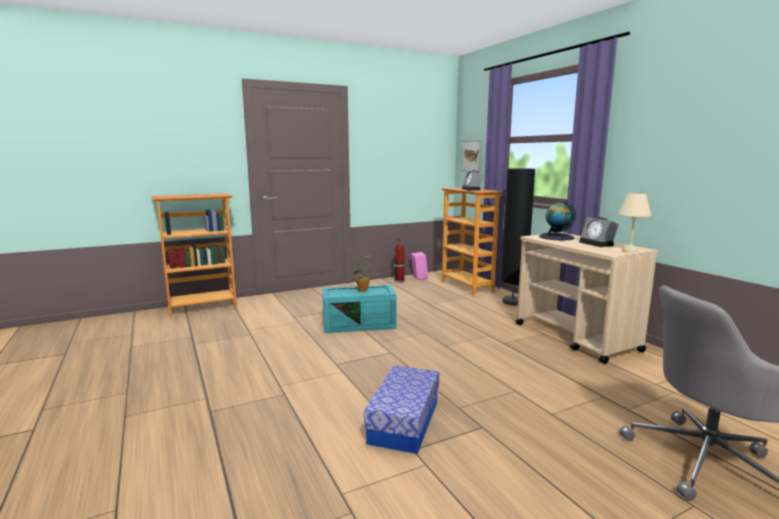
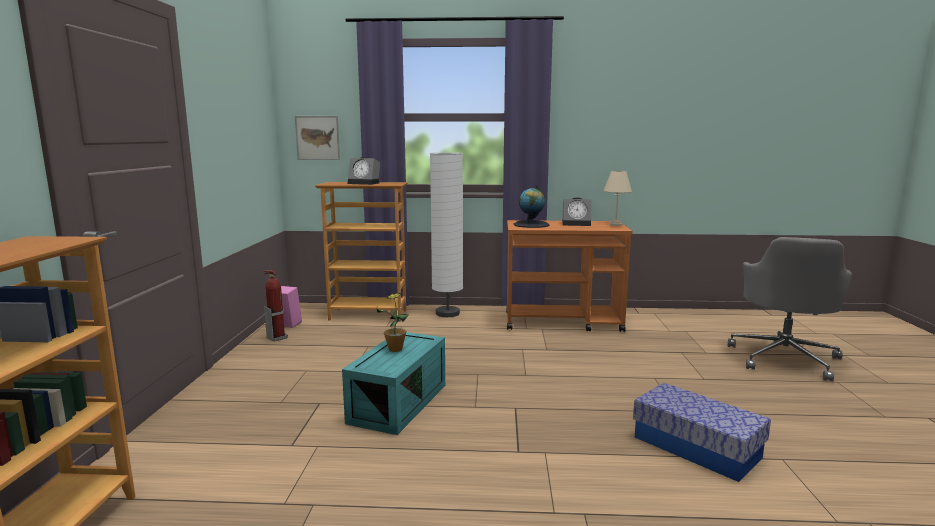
camera: 60 degrees left, 0 degrees up
black floor lamp [501,168,535,306] -> white floor lamp [430,152,463,317]
beige cart [516,232,658,364] -> orange cart [506,220,633,332]

